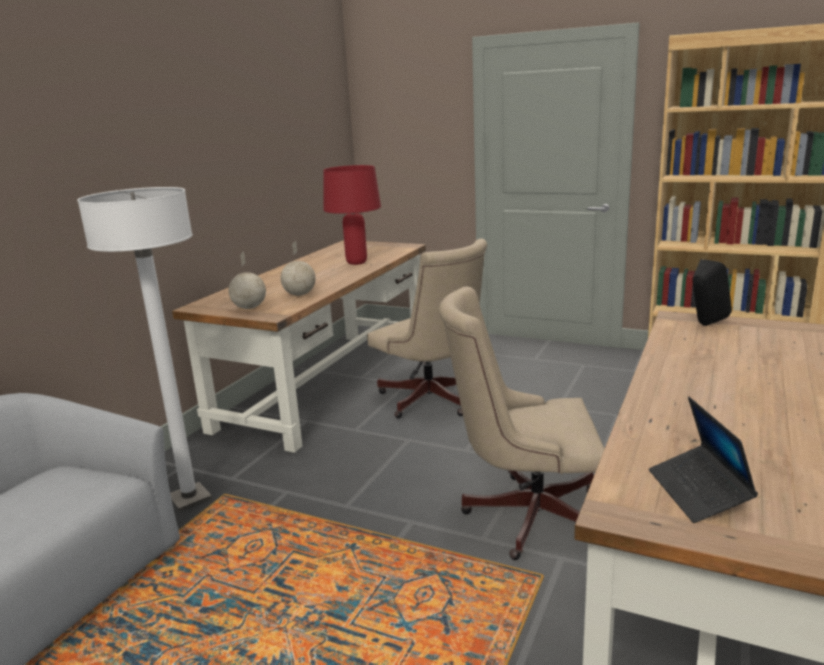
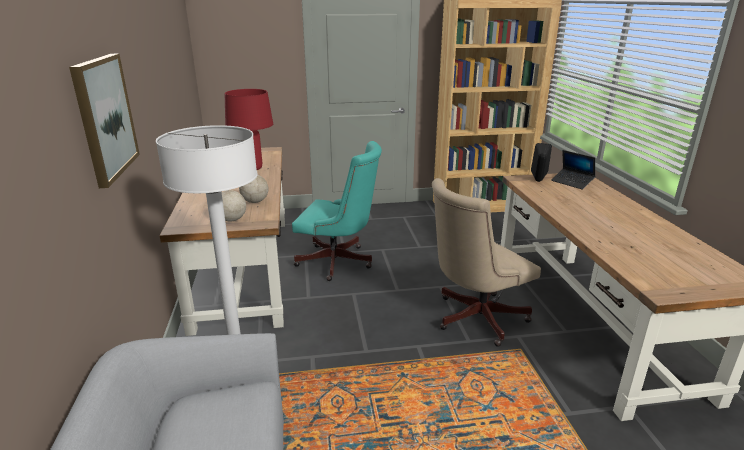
camera: 35 degrees left, 5 degrees up
beige office chair [367,239,487,419] -> turquoise office chair [292,141,382,281]
laptop [649,397,758,523] -> laptop moved to [551,150,595,190]
none -> picture [69,54,140,188]

